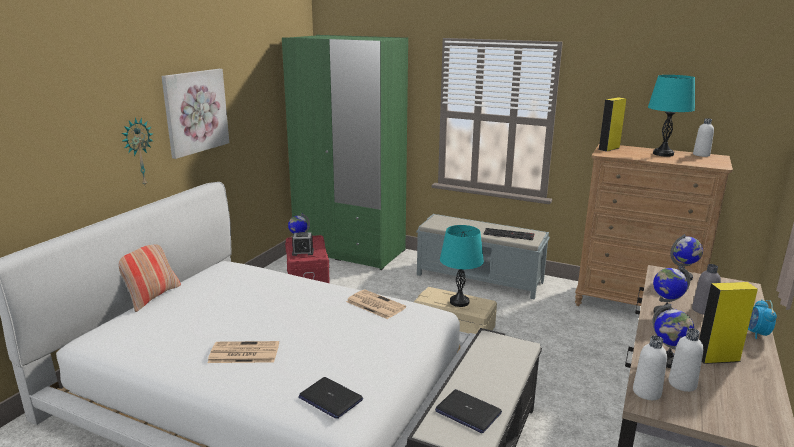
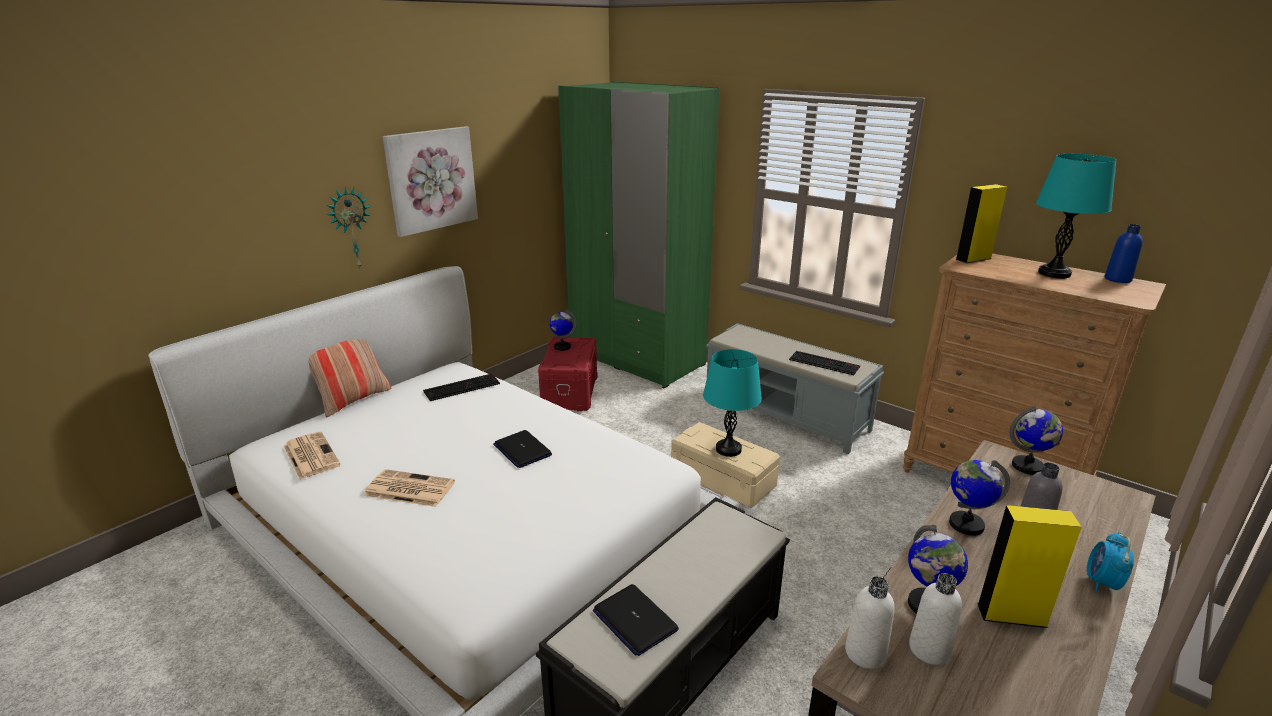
camera: 15 degrees right, 5 degrees up
alarm clock [292,232,314,256] -> none
laptop [298,377,363,419] -> laptop moved to [493,430,552,468]
newspaper [346,290,406,319] -> newspaper moved to [284,432,341,479]
white bottle [693,118,714,157] -> blue bottle [1105,224,1143,283]
none -> keyboard [423,374,500,401]

